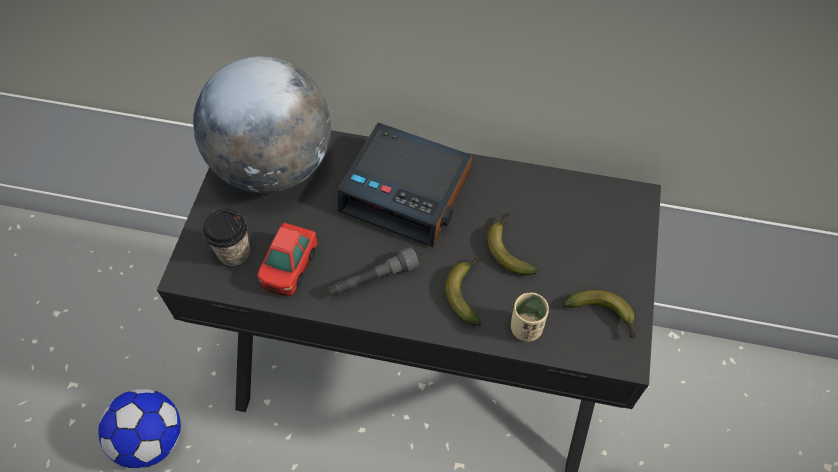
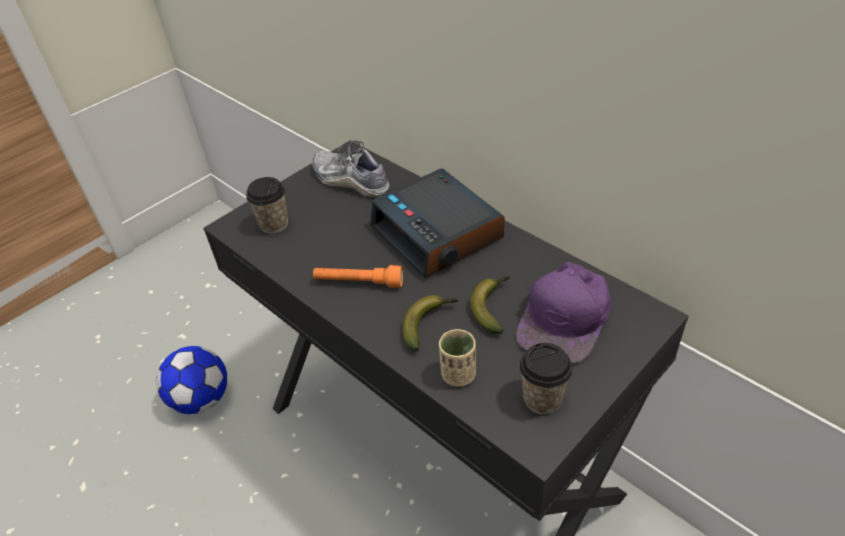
camera: 35 degrees right, 15 degrees down
globe [193,56,331,193] -> shoe [312,140,389,197]
toy car [257,223,318,296] -> none
grey flashlight [328,247,419,297] -> orange flashlight [313,265,403,288]
banana [563,290,636,338] -> cup [520,343,573,414]
none -> purple cap [516,262,612,364]

